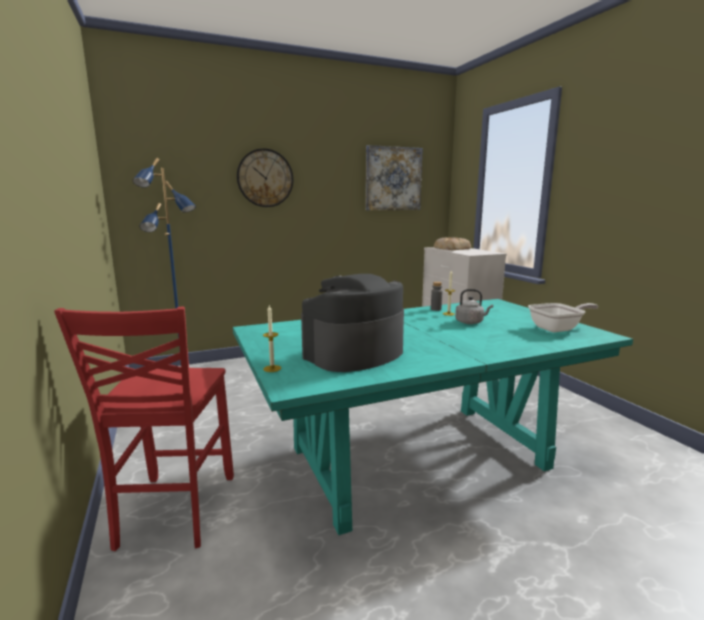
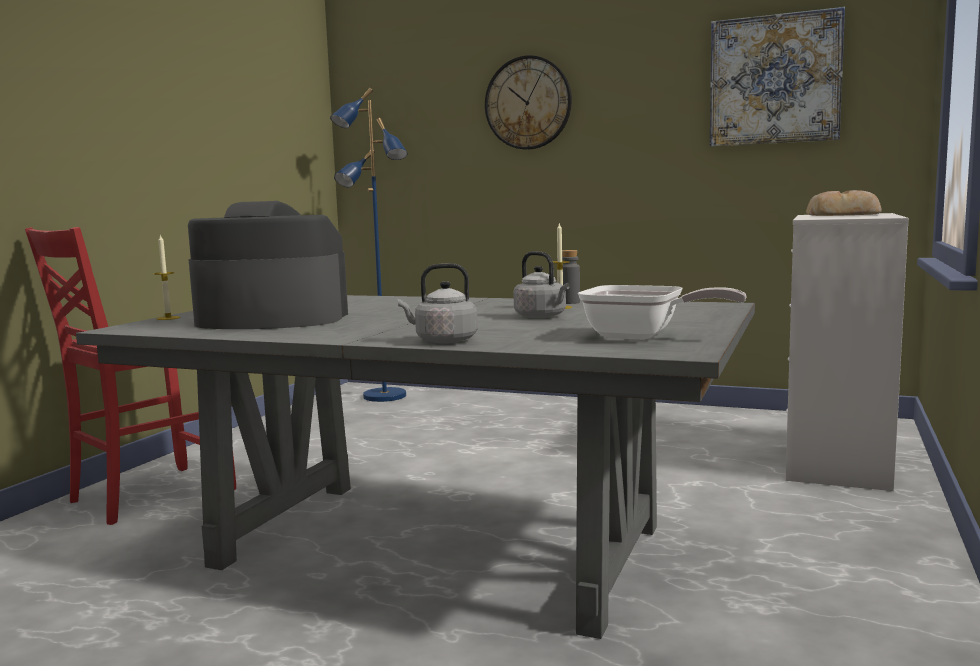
camera: 45 degrees right, 5 degrees down
turquoise dining table [233,299,633,535] -> grey dining table [76,295,755,639]
none -> grey kettle [398,263,478,344]

